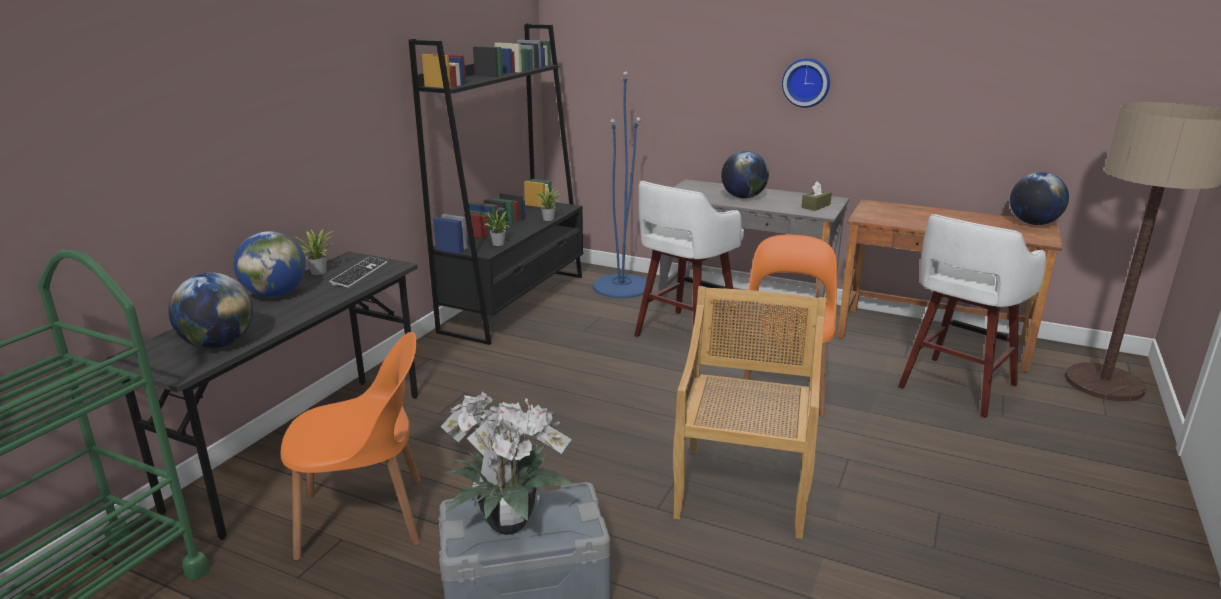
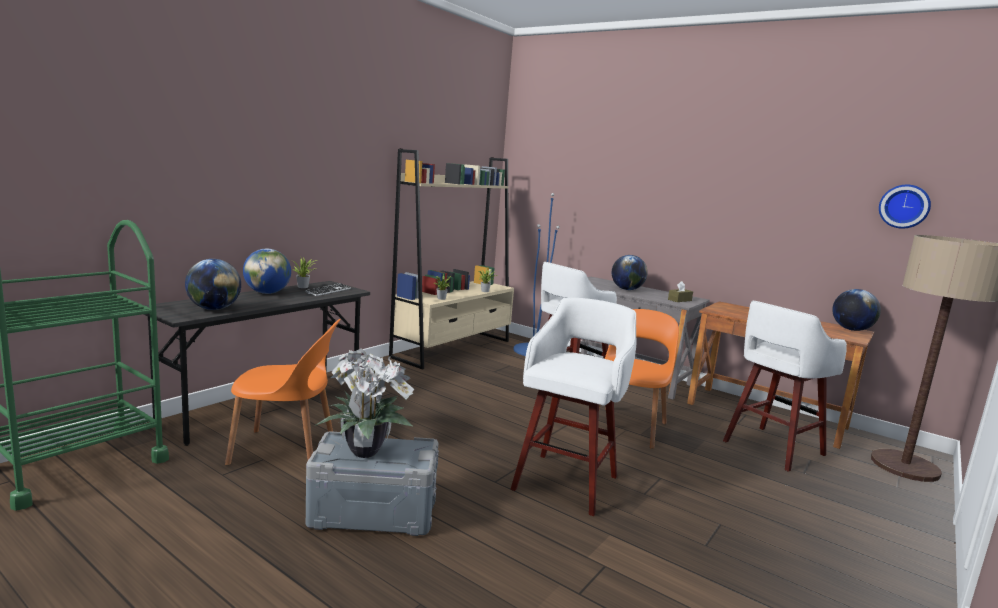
camera: 10 degrees right, 10 degrees down
black bookcase [409,23,583,345] -> beige bookcase [389,149,514,370]
beige chair [673,286,827,539] -> white stool [511,298,636,516]
wall clock [782,58,830,108] -> wall clock moved to [879,185,931,229]

